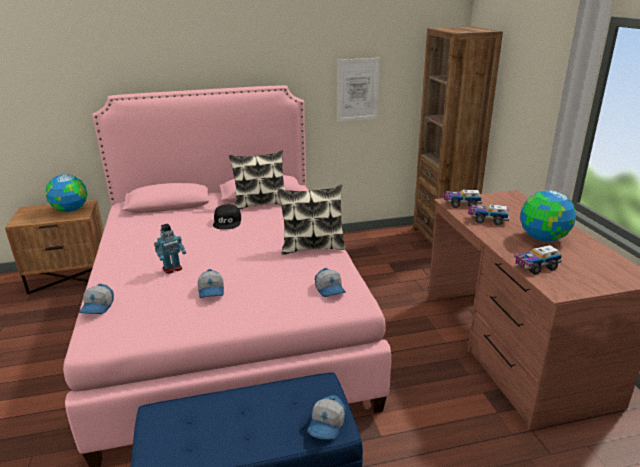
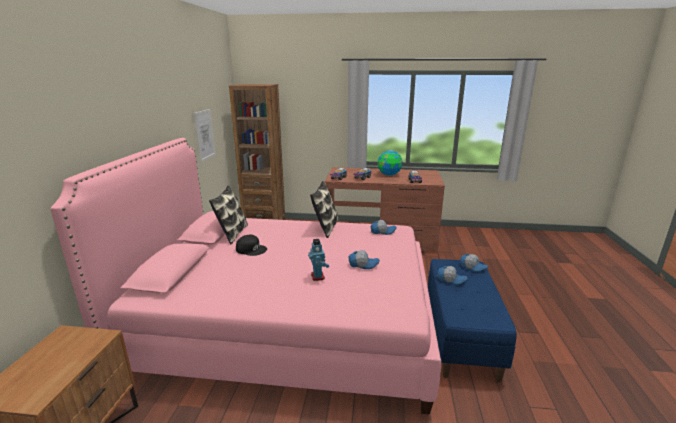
camera: 70 degrees left, 5 degrees down
globe [45,174,87,212] -> none
cap [79,283,114,314] -> cap moved to [437,266,468,285]

